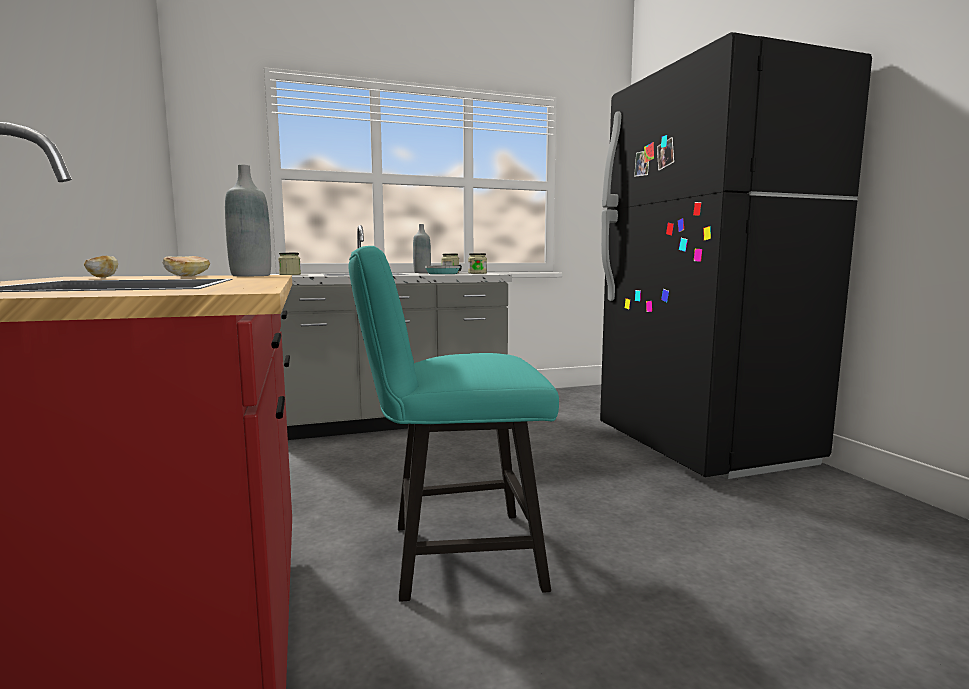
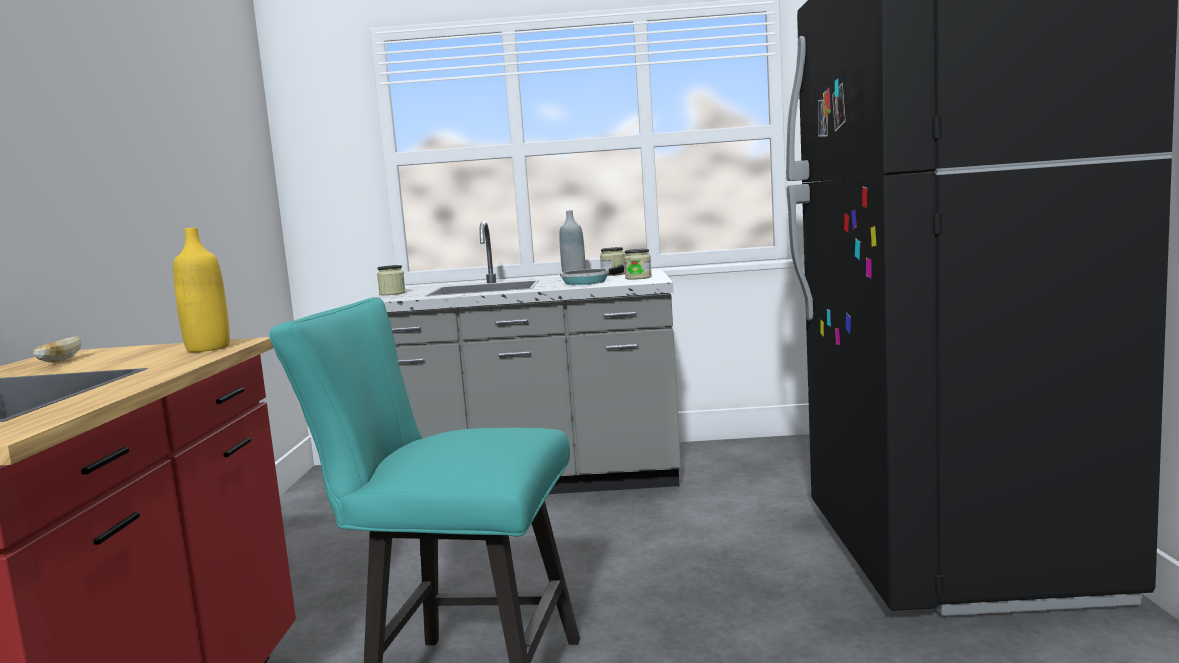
camera: 20 degrees right, 0 degrees up
bread [163,256,210,277] -> none
grey bottle [225,164,271,276] -> yellow bottle [173,227,230,352]

